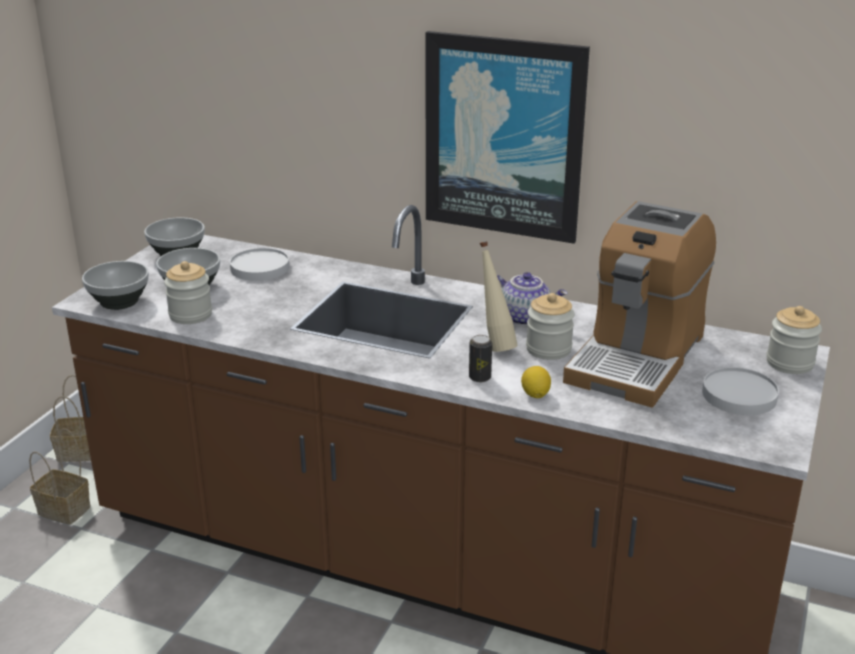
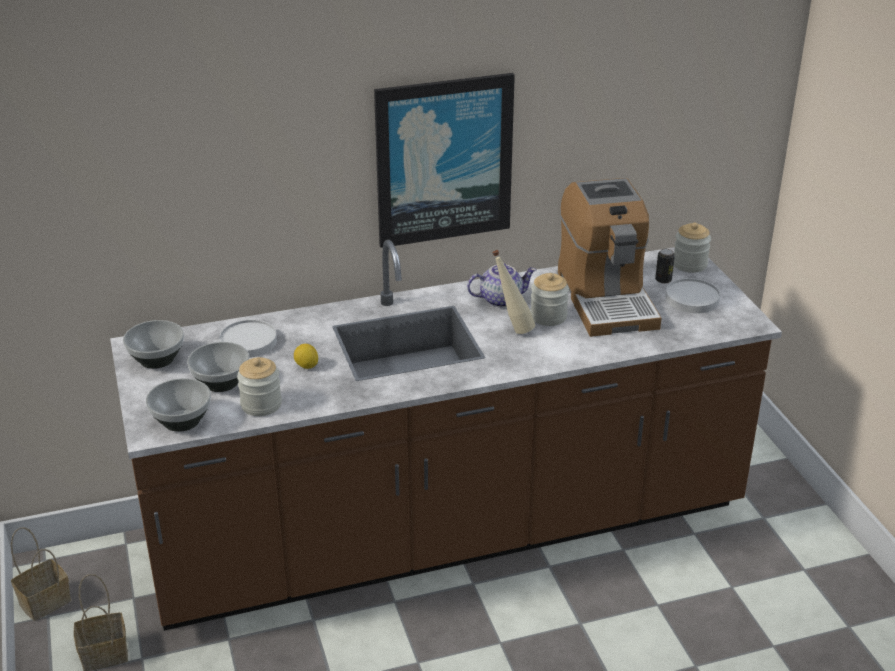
camera: 40 degrees left, 5 degrees up
can [469,335,492,382] -> can moved to [655,249,675,284]
lemon [521,366,551,398] -> lemon moved to [294,344,318,369]

